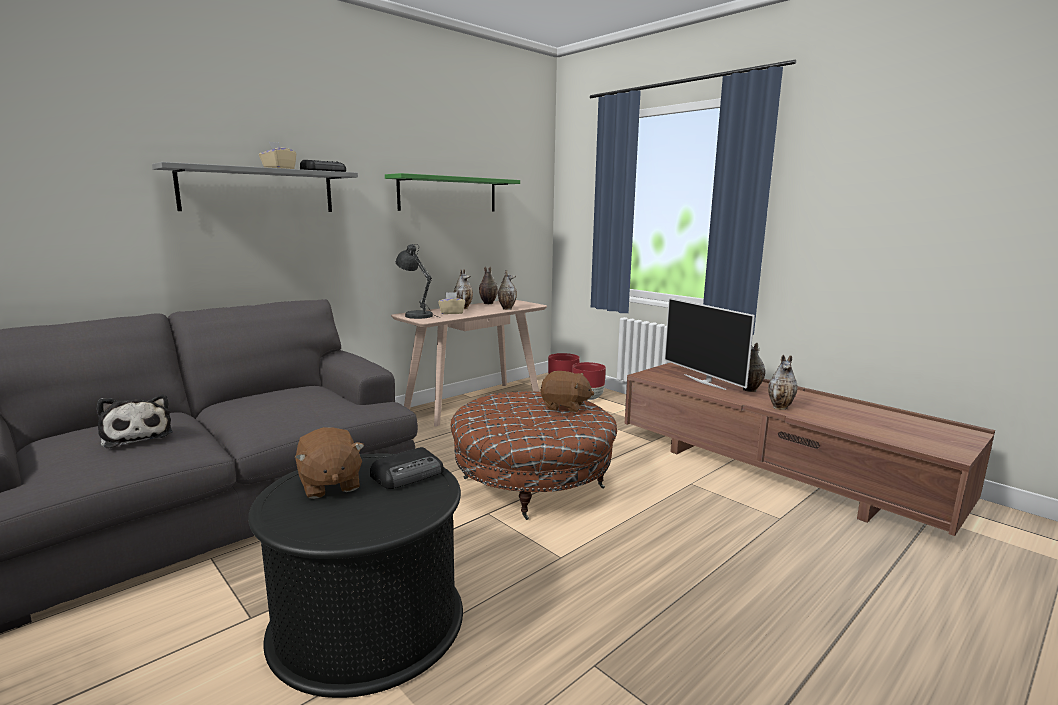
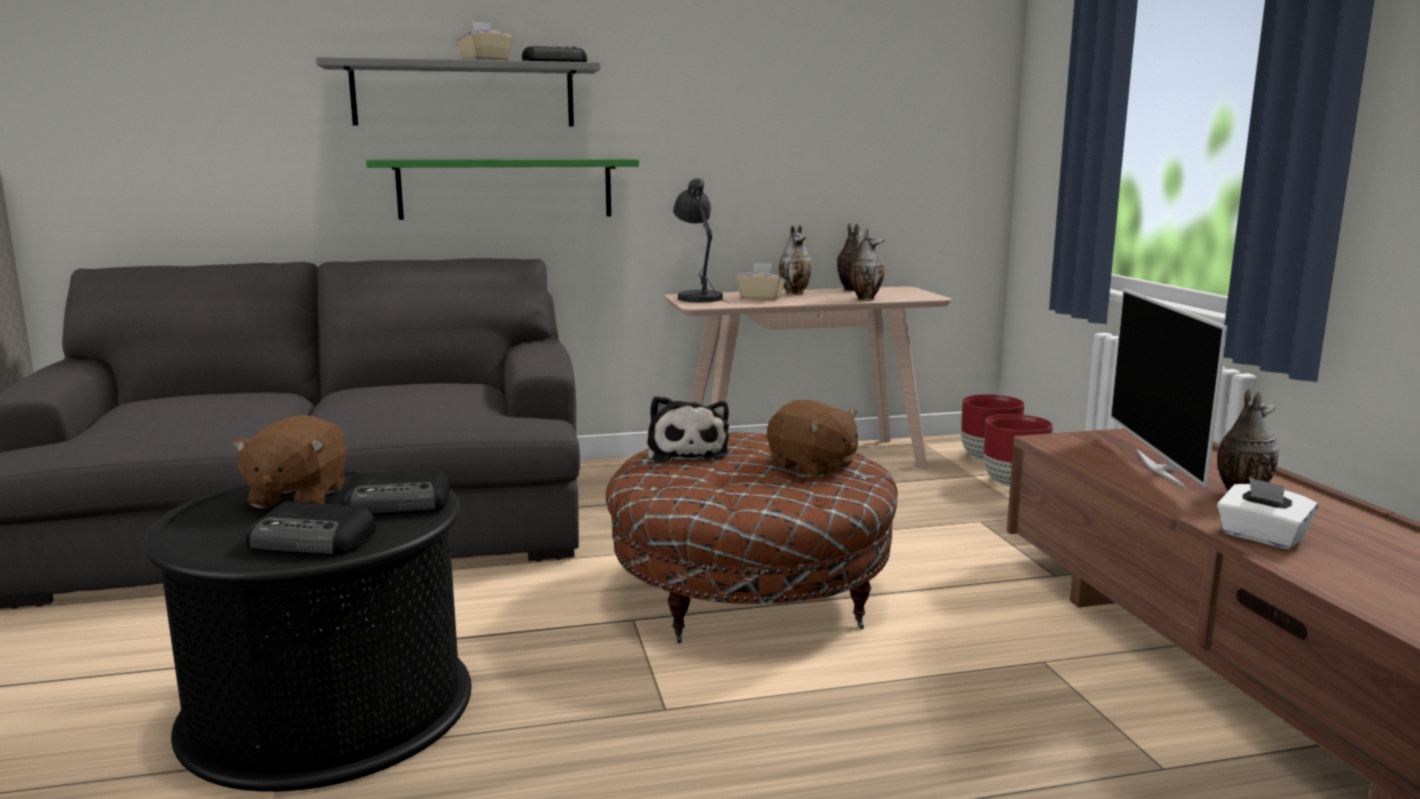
camera: 30 degrees right, 0 degrees up
plush toy [97,394,172,449] -> plush toy moved to [647,396,729,463]
green shelf [385,173,520,212] -> green shelf moved to [366,159,639,220]
vase [768,355,798,410] -> white tissue box [1217,477,1318,549]
none -> radio [246,502,376,555]

